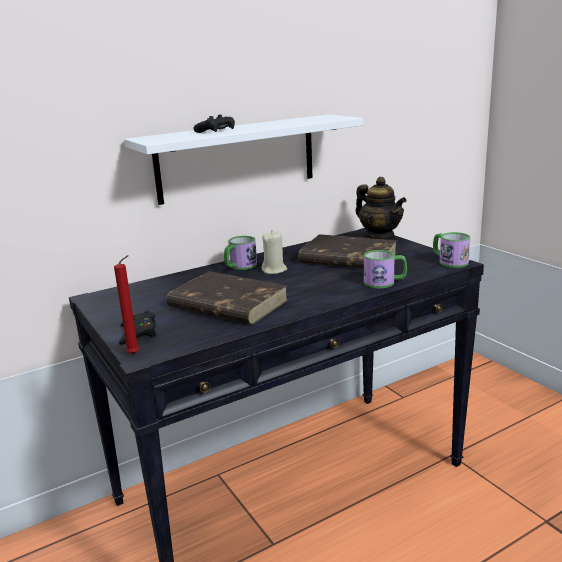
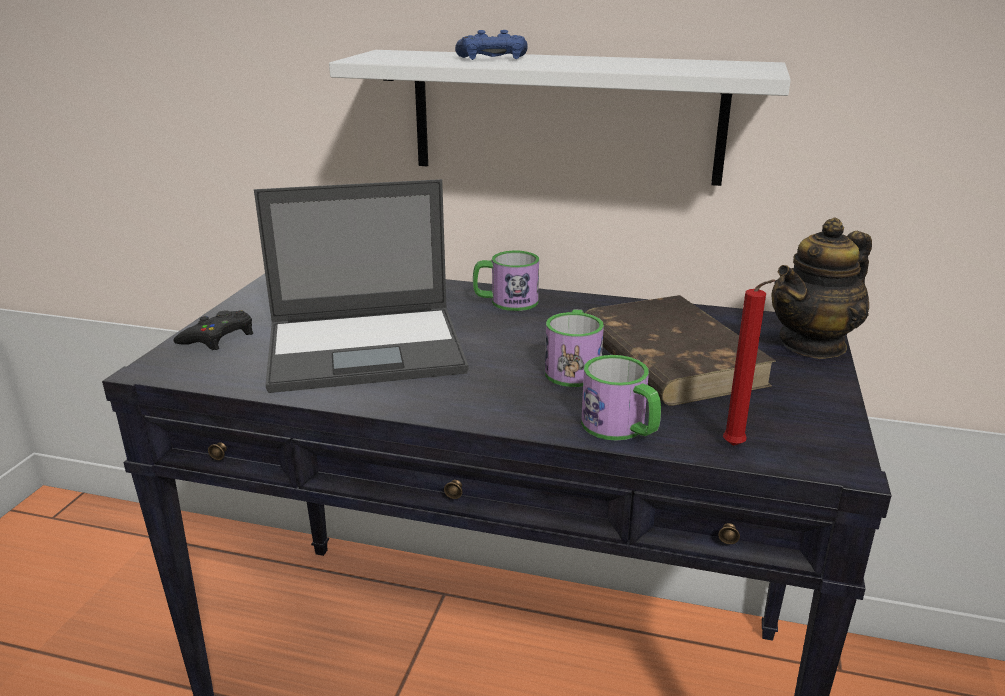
camera: 45 degrees right, 5 degrees up
red candle [114,255,139,354] -> red candle moved to [723,279,775,446]
brown book [166,271,288,325] -> laptop [254,179,469,393]
black game controller [193,115,235,133] -> blue game controller [455,30,528,60]
beige candle [261,230,287,274] -> none
teapot [356,177,407,240] -> teapot turned 45 degrees clockwise [772,217,872,359]
mug [433,232,470,268] -> mug moved to [545,309,604,387]

